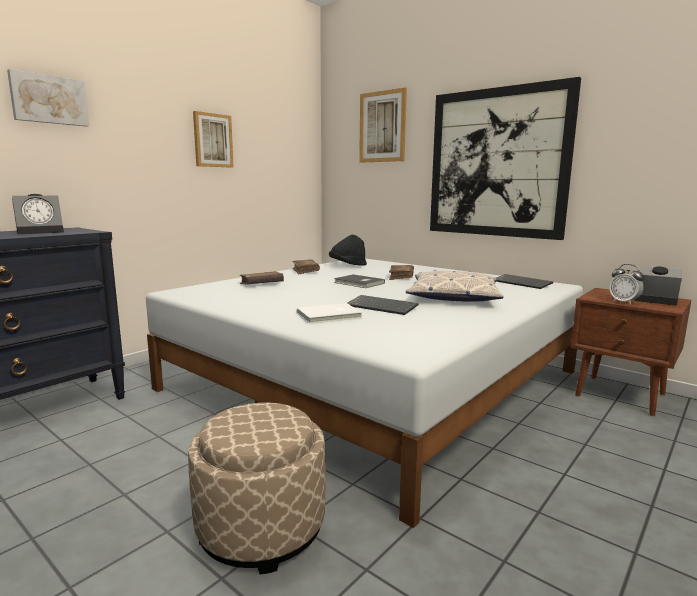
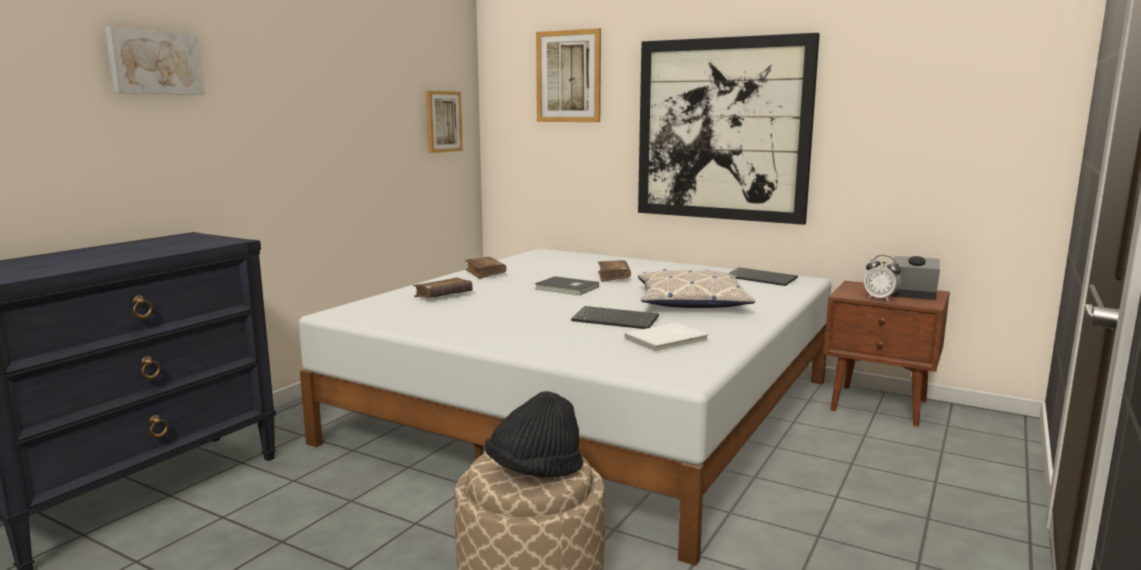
camera: 10 degrees left, 0 degrees up
alarm clock [12,194,64,234] -> none
picture [193,111,234,168] -> picture moved to [426,91,463,153]
white book [297,303,363,324] -> white book moved to [624,323,709,353]
black hat [329,235,367,266] -> black hat moved to [485,391,583,478]

